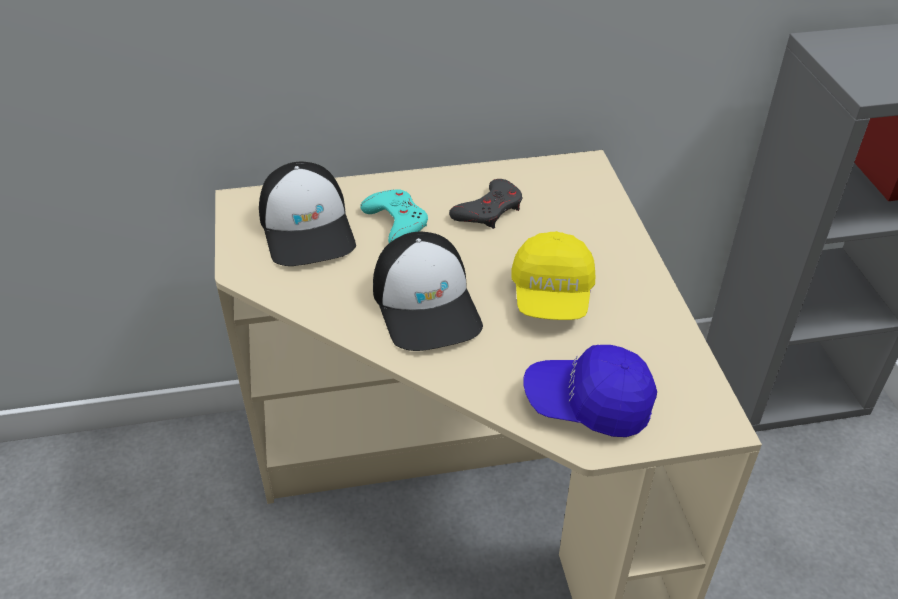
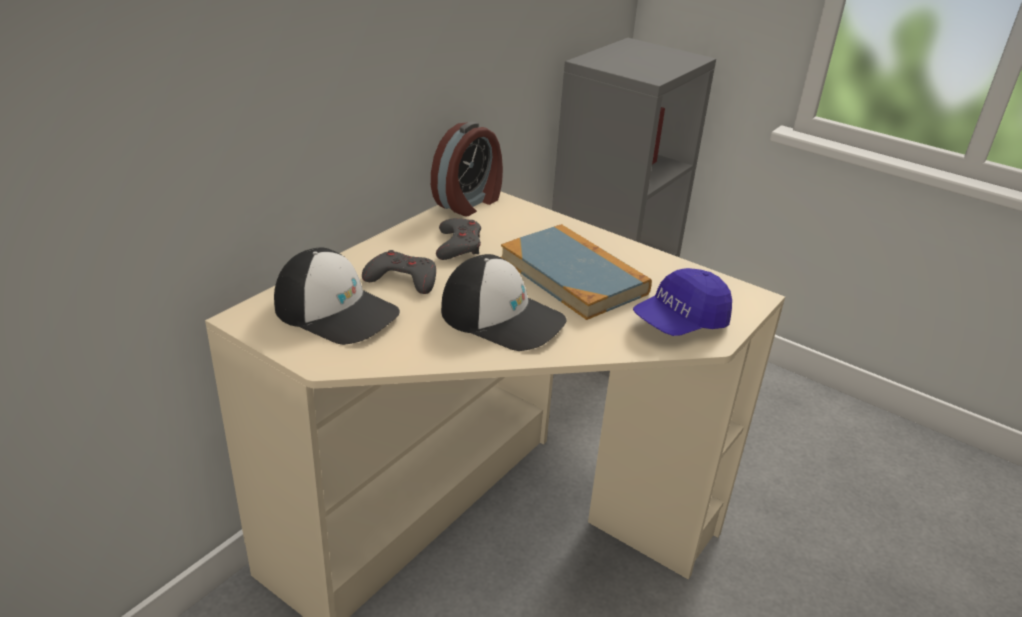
camera: 45 degrees left, 10 degrees down
turquoise game controller [360,189,428,243] -> grey game controller [362,250,436,294]
yellow cap [511,231,595,320] -> book [500,224,652,320]
none -> alarm clock [431,122,503,216]

